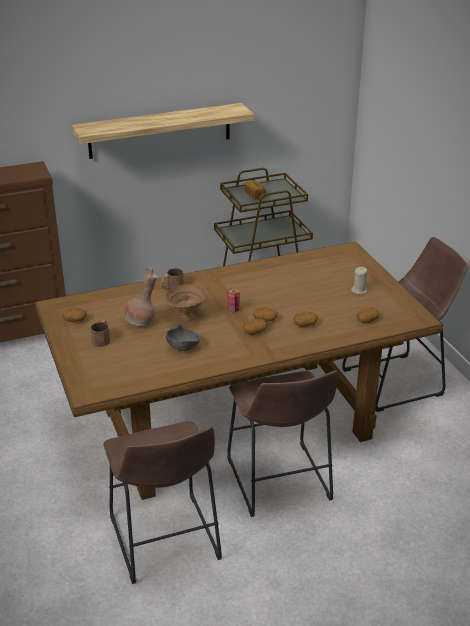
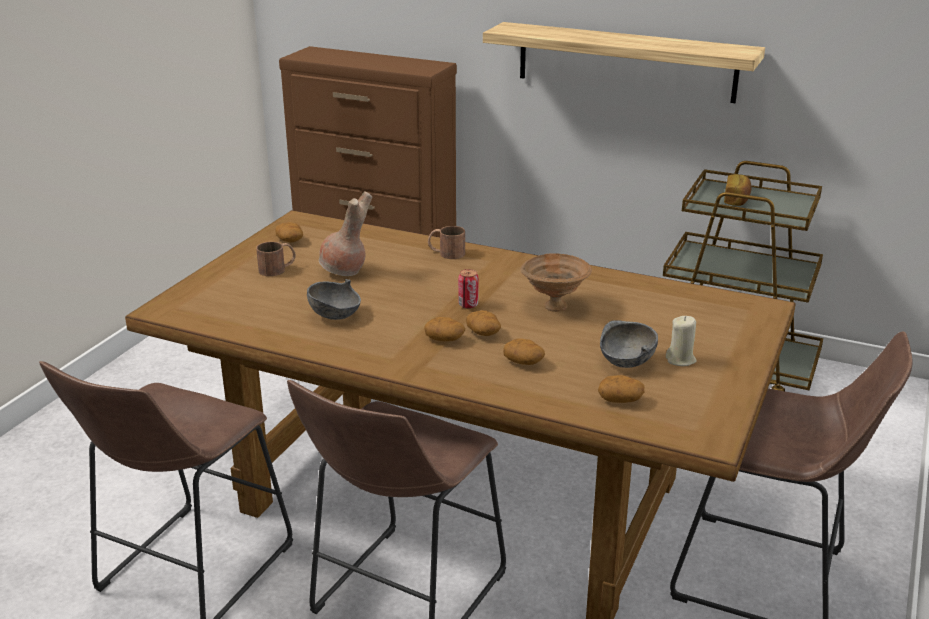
camera: 45 degrees right, 5 degrees down
brown bowl [164,285,207,321] -> brown bowl moved to [520,253,592,312]
none -> grey bowl [600,320,658,368]

